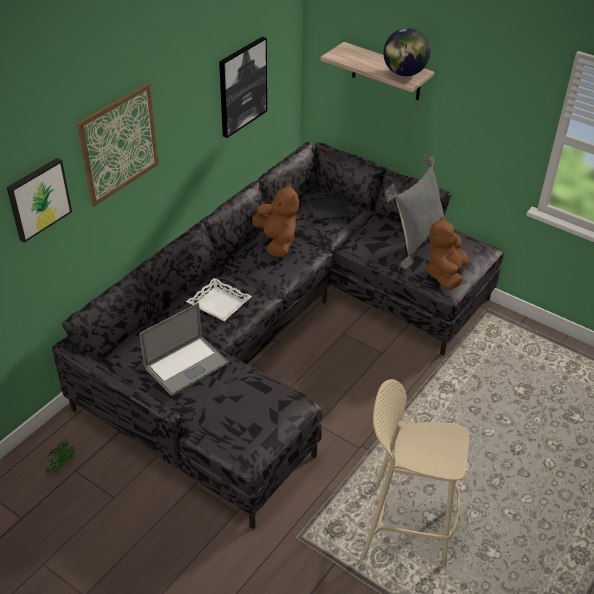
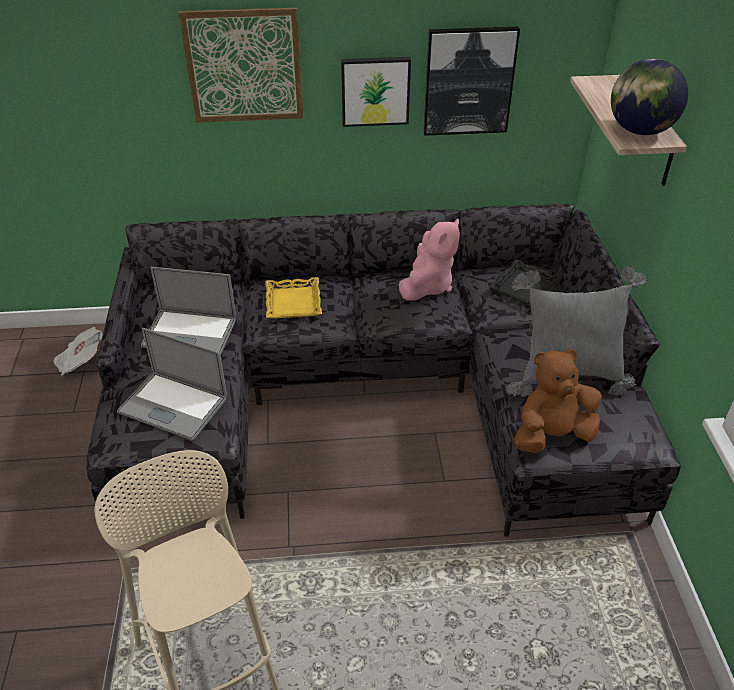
camera: 50 degrees right, 0 degrees up
picture [7,158,72,243] -> picture moved to [341,57,411,127]
potted plant [45,441,76,475] -> newspaper [54,327,103,375]
white tray [186,278,252,321] -> yellow tray [265,277,322,319]
brown plush toy [252,183,299,257] -> pink plush toy [399,219,460,301]
none -> laptop [117,328,227,441]

